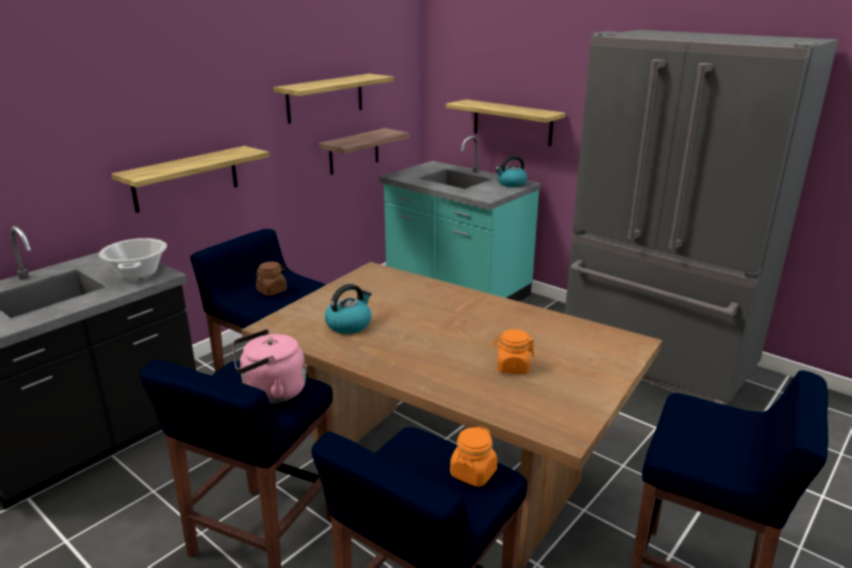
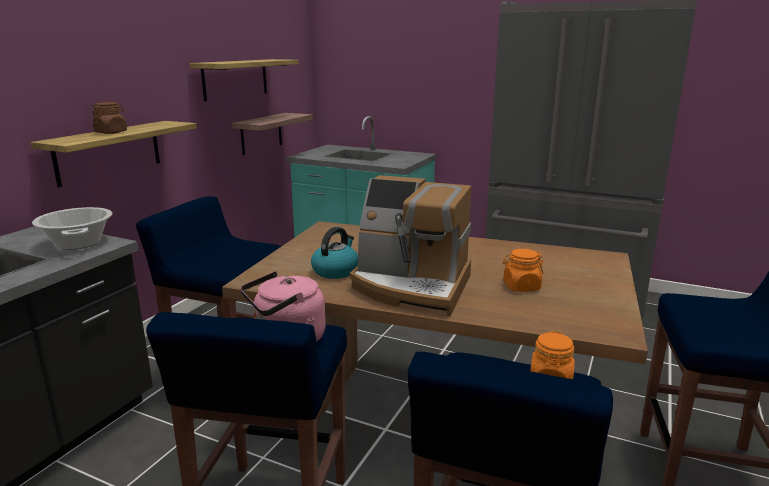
camera: 15 degrees left, 5 degrees down
brown jar [256,261,287,296] -> brown jar moved to [92,102,127,134]
shelf [446,99,566,146] -> none
kettle [495,156,527,187] -> none
none -> coffee machine [350,175,471,316]

